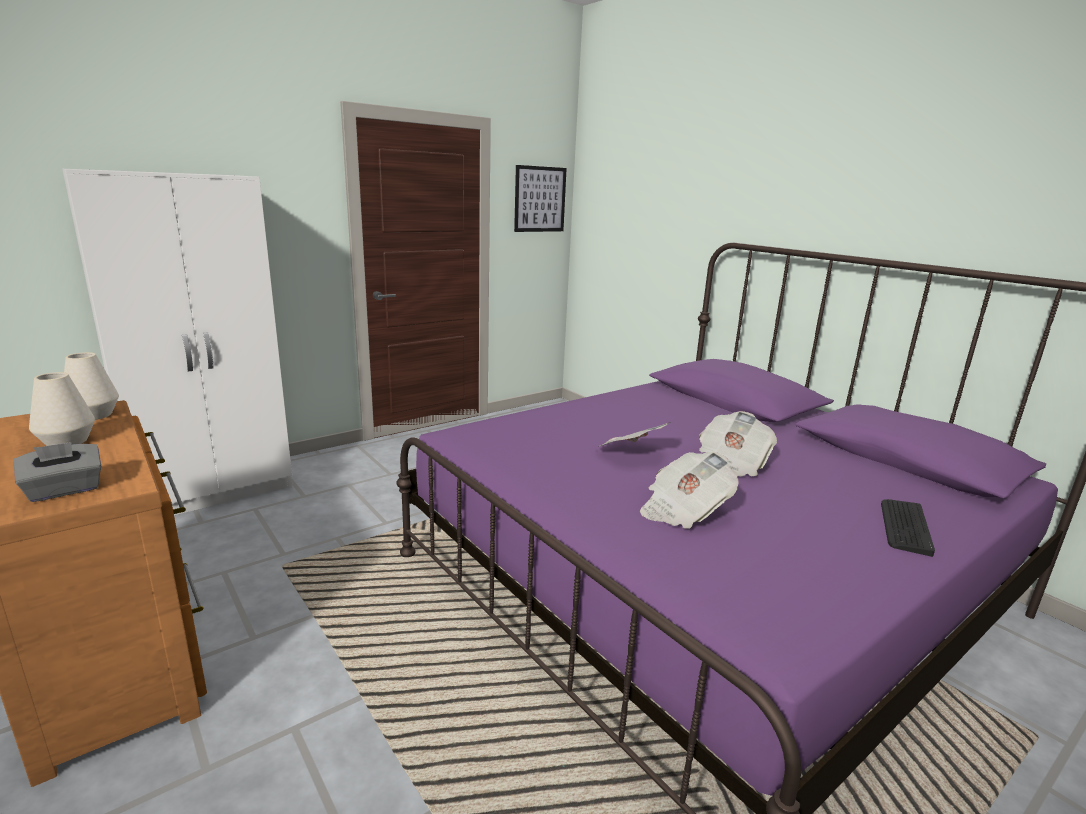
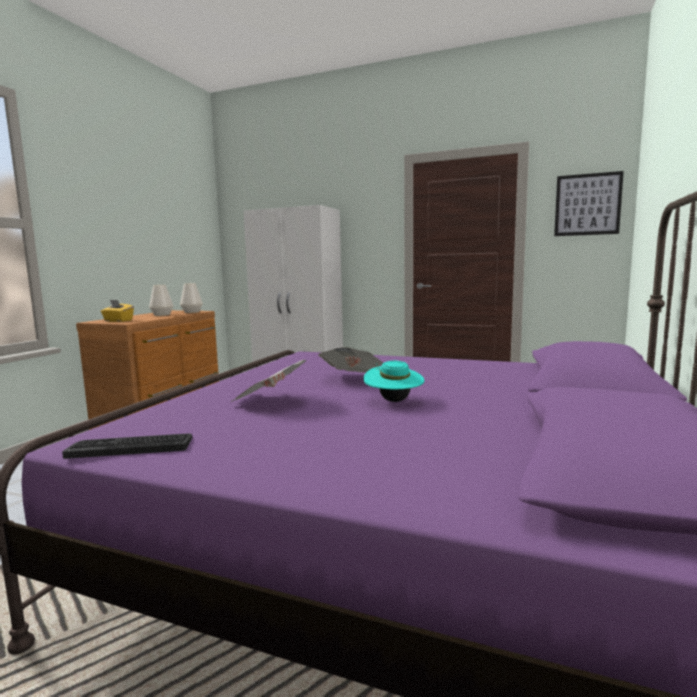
camera: 60 degrees right, 10 degrees down
grey tissue box [13,442,101,502] -> yellow tissue box [101,300,134,322]
newspaper [699,411,777,477] -> turquoise hat [364,361,425,402]
keyboard [881,499,935,557] -> keyboard moved to [62,434,193,459]

